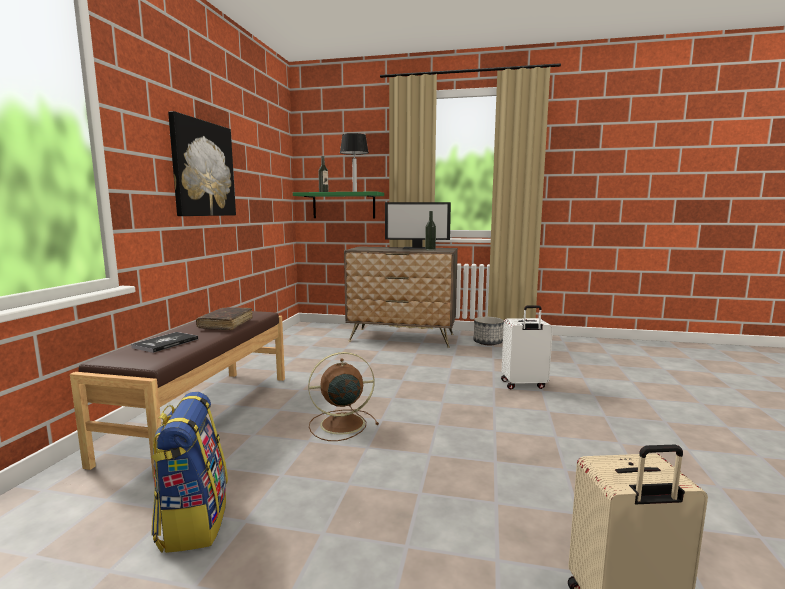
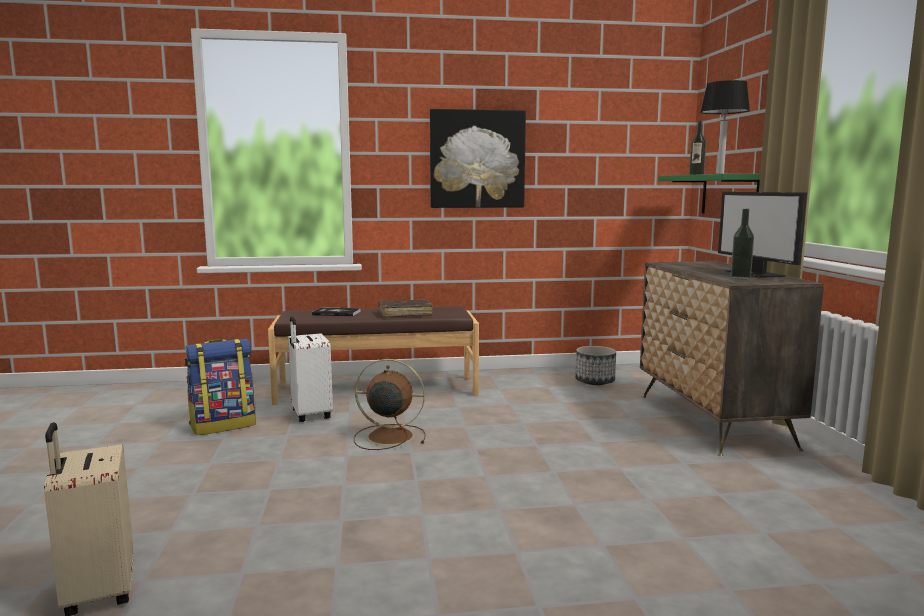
camera: 70 degrees right, 0 degrees up
brown fan [308,352,379,441] -> brown fan turned 45 degrees counterclockwise [354,359,426,450]
planter [474,317,504,345] -> planter moved to [575,346,616,385]
white suitcase [501,305,553,389] -> white suitcase moved to [288,317,333,422]

